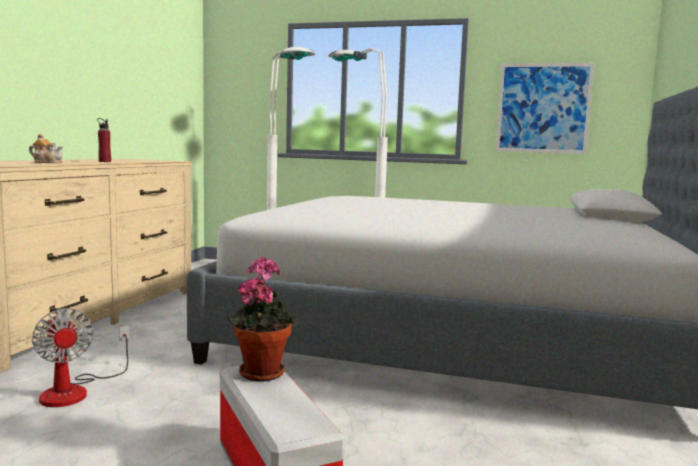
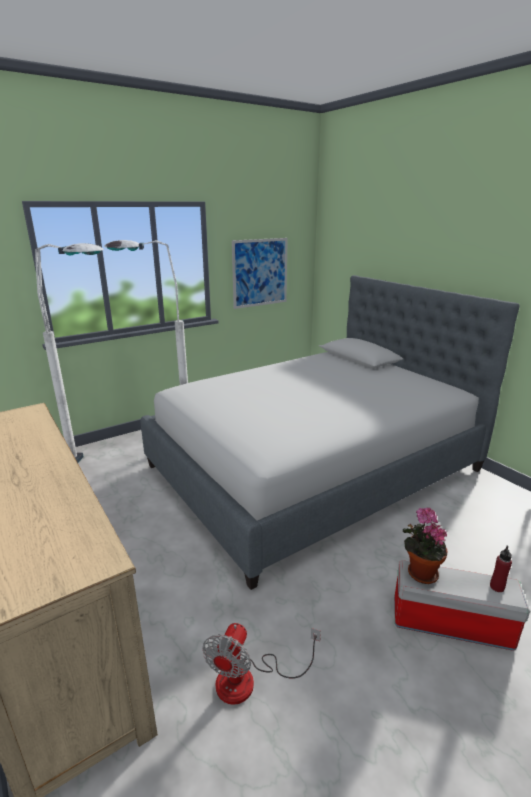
camera: 50 degrees left, 15 degrees up
teapot [29,133,63,163] -> none
fan [32,308,130,407] -> fan turned 105 degrees clockwise [202,623,321,705]
red bottle [97,118,111,162] -> red bottle moved to [490,546,512,592]

